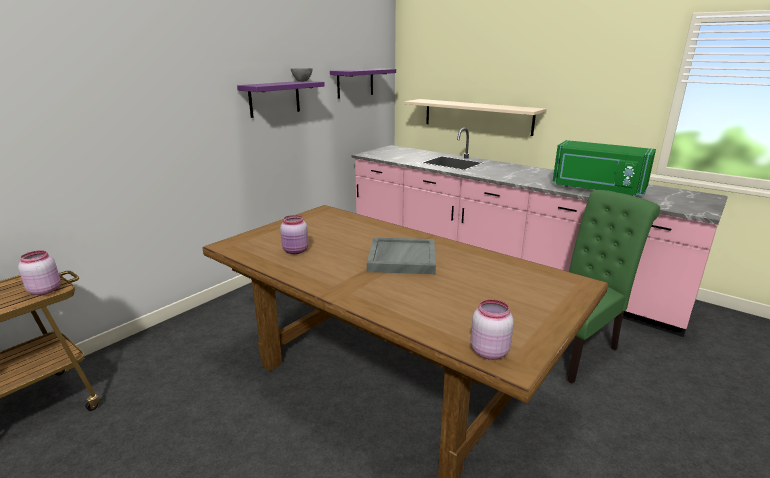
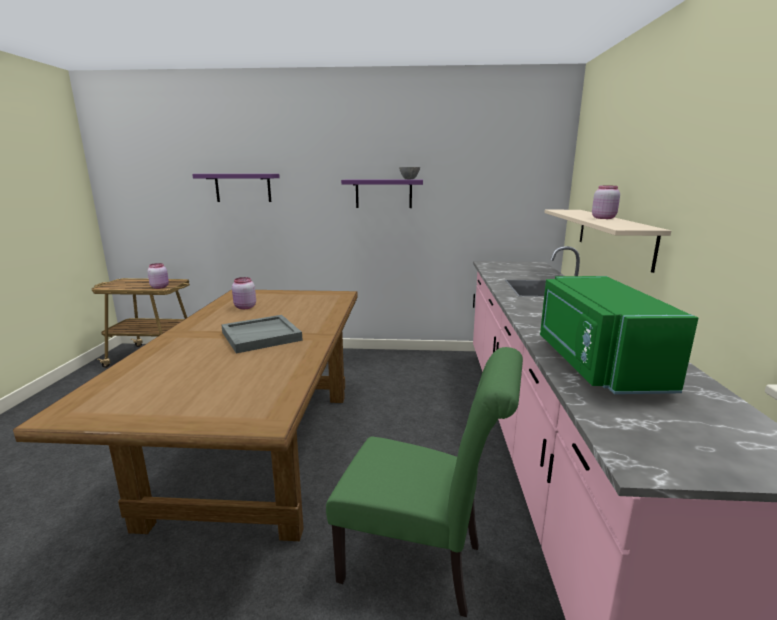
camera: 55 degrees right, 5 degrees down
purple shelf [330,68,396,99] -> purple shelf moved to [192,174,280,202]
pink jar [471,299,514,360] -> pink jar moved to [592,186,620,219]

